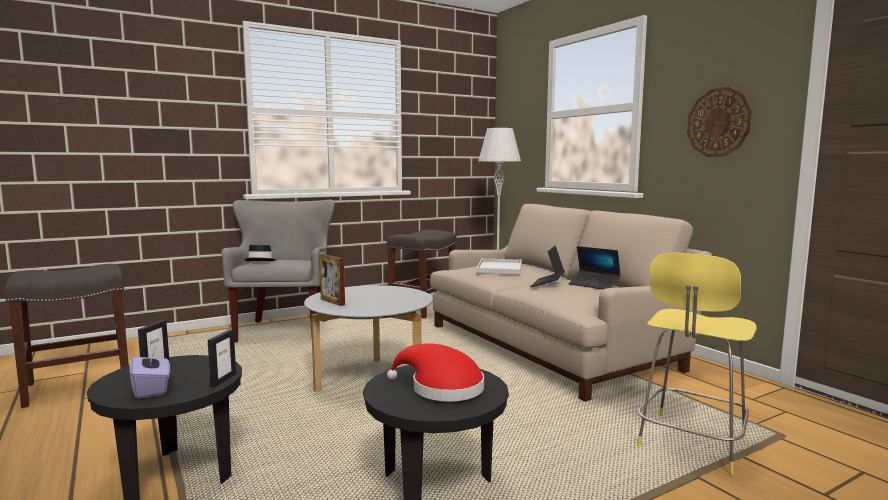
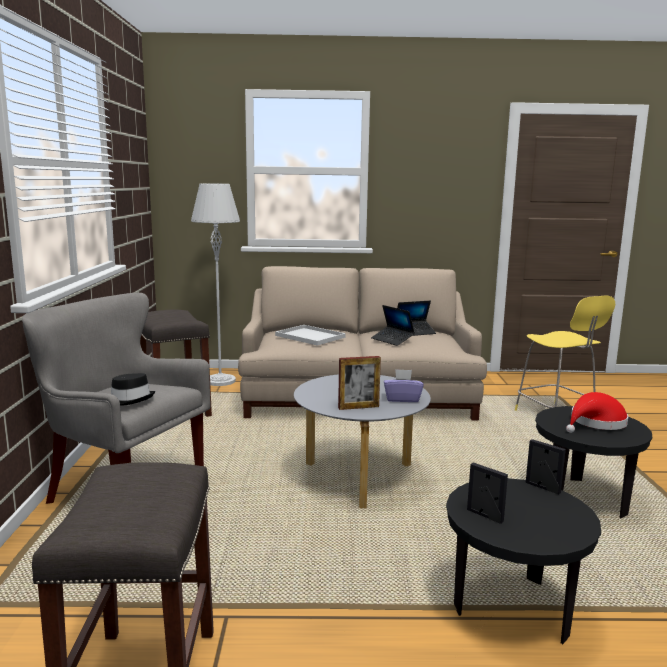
camera: 60 degrees left, 5 degrees up
purple tissue box [129,349,170,399] -> purple tissue box moved to [384,369,424,402]
wall clock [687,87,752,157] -> none

